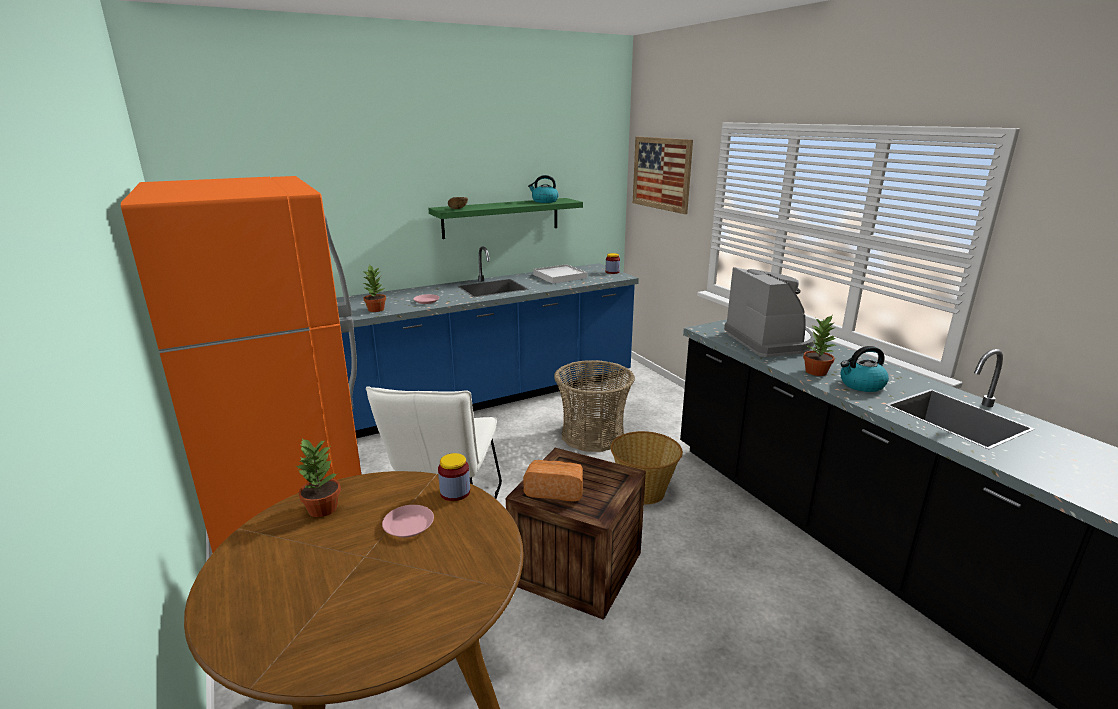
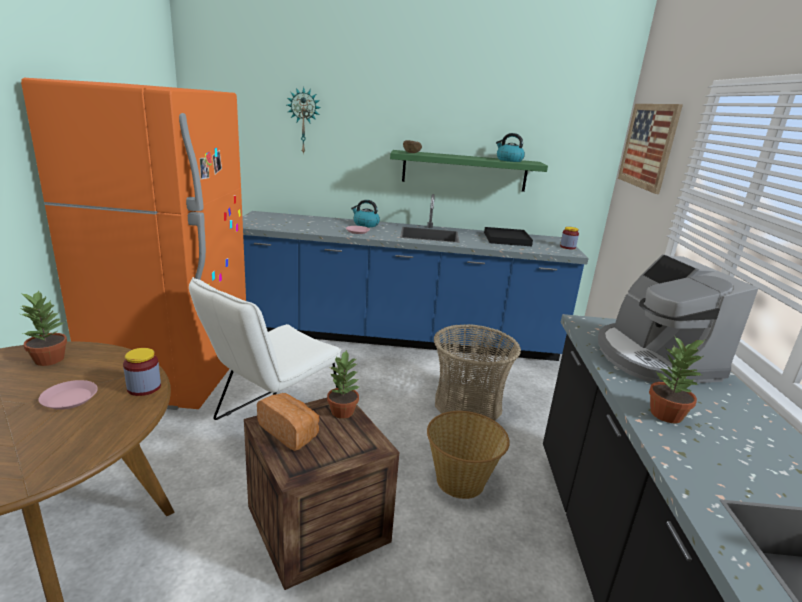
camera: 30 degrees right, 0 degrees up
potted plant [363,266,386,312] -> potted plant moved to [327,350,359,419]
white tray [533,264,587,284] -> black tray [484,227,533,246]
coffee machine [724,267,815,357] -> coffee machine turned 150 degrees clockwise [598,254,758,383]
kettle [840,346,889,392] -> kettle moved to [351,200,380,227]
none -> wall clock [287,87,321,155]

